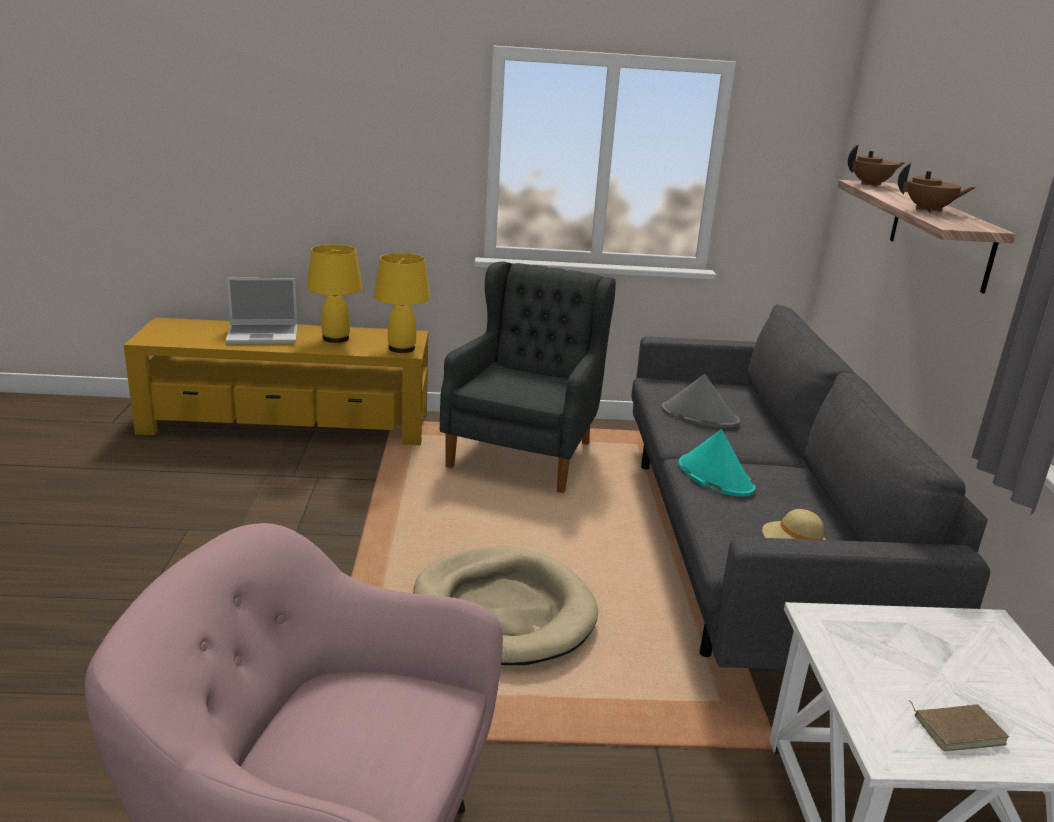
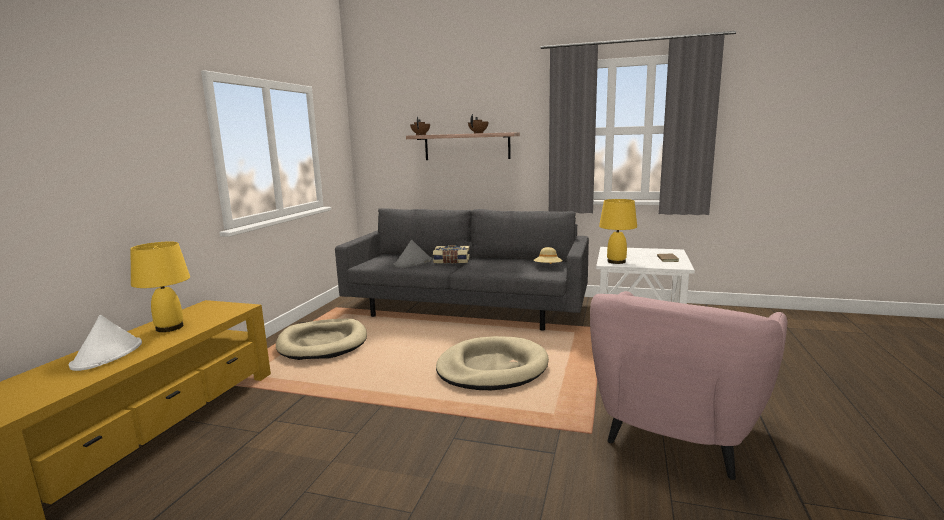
camera: 70 degrees left, 10 degrees down
laptop [226,278,297,345] -> white hat [69,315,142,371]
yellow table lamp [374,253,430,353] -> yellow table lamp moved to [599,199,637,264]
grey armchair [440,262,616,493] -> beige dog bed [276,319,367,360]
turquoise hat [678,429,756,497] -> none
none -> book [433,245,470,263]

